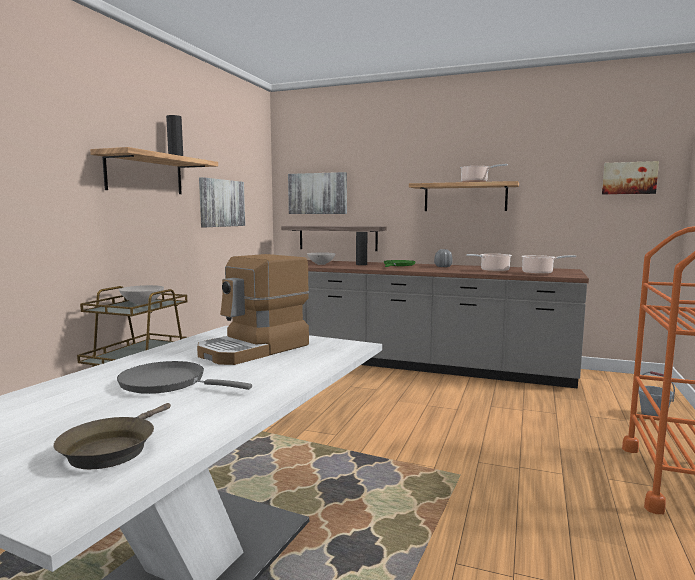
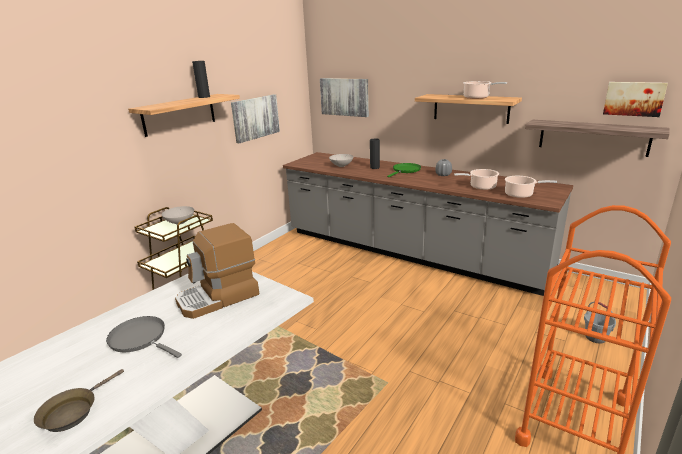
camera: 15 degrees right, 15 degrees up
shelf [281,226,387,251] -> shelf moved to [525,120,670,157]

